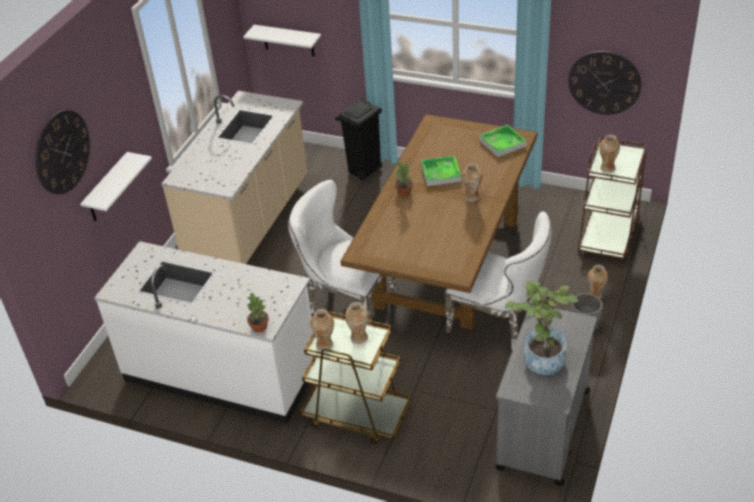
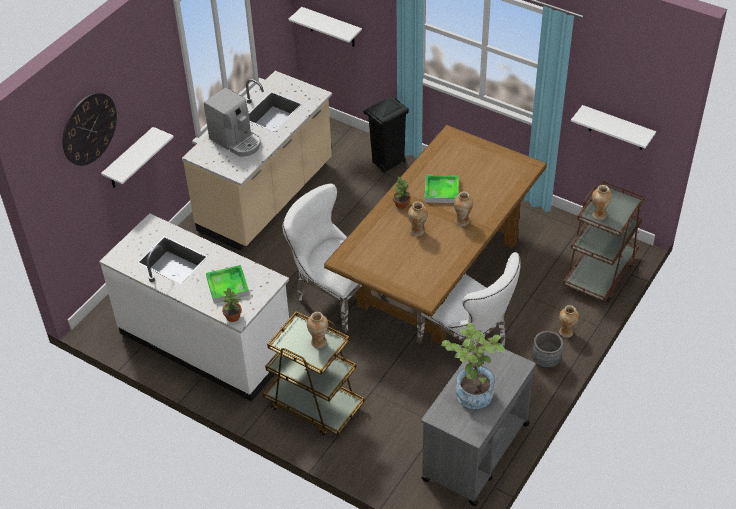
camera: 10 degrees right, 5 degrees up
vase [310,309,334,351] -> vase moved to [408,202,428,236]
tray [479,124,527,157] -> tray moved to [206,265,250,303]
wall clock [568,51,641,115] -> white shelf [571,105,656,150]
none -> coffee machine [204,87,261,156]

